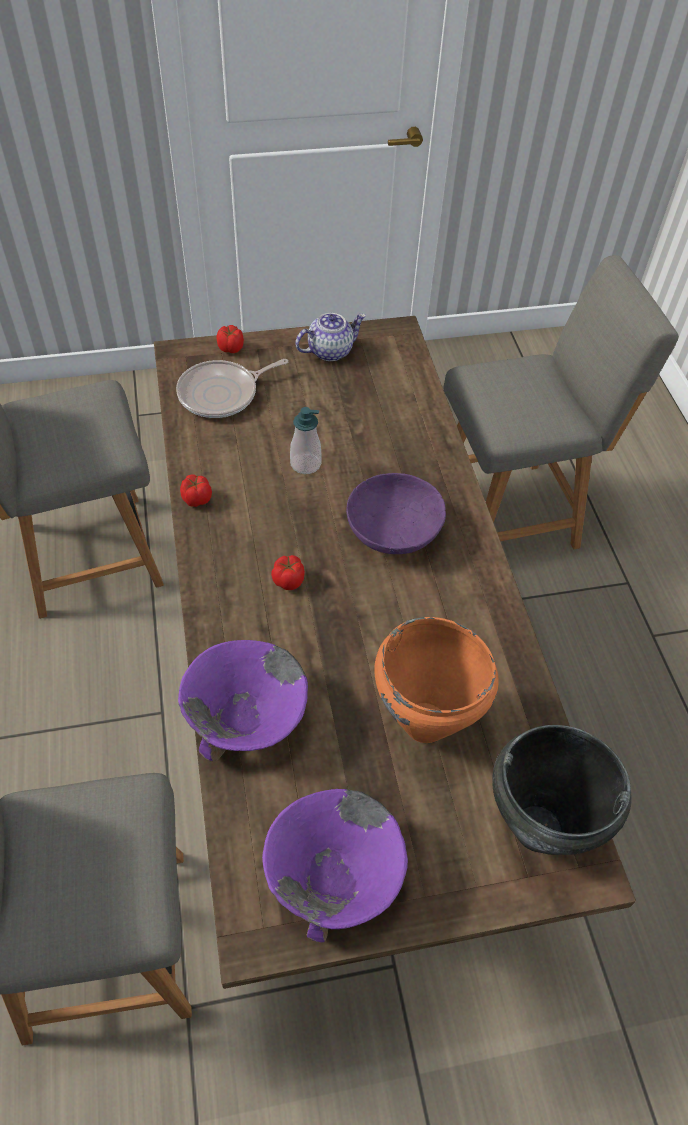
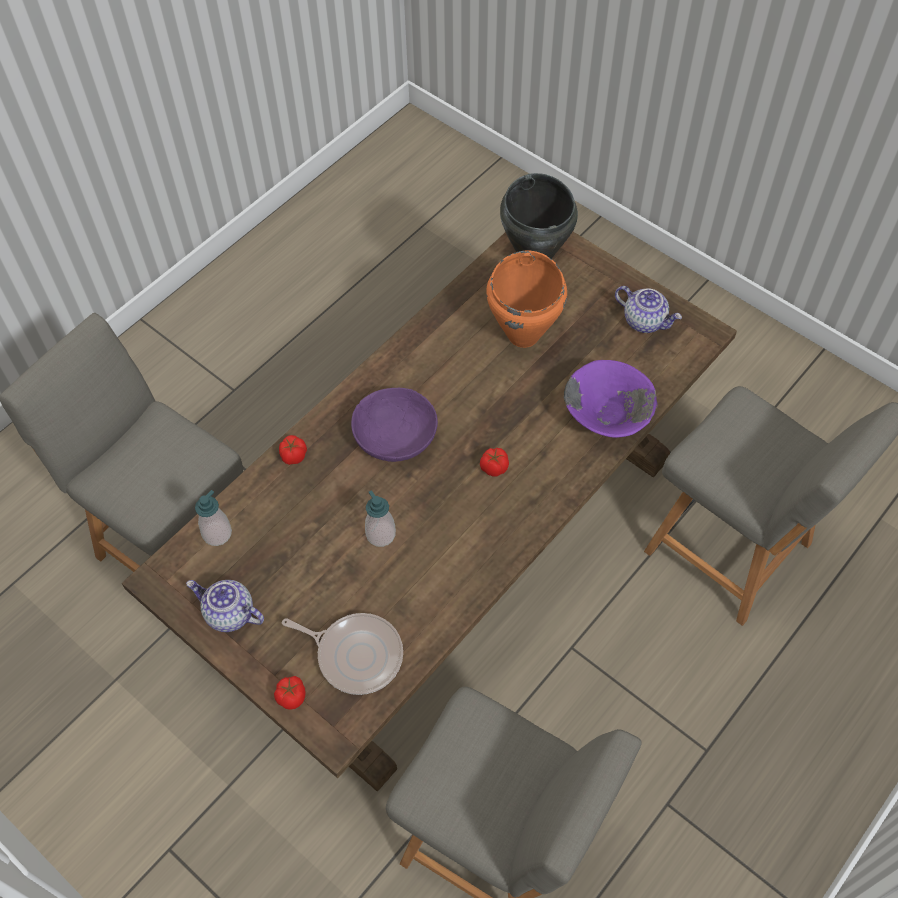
camera: 125 degrees left, 5 degrees up
tomato [180,474,212,507] -> tomato moved to [279,435,307,465]
purple bowl [262,789,408,943] -> teapot [615,286,682,333]
none -> soap dispenser [195,490,232,546]

